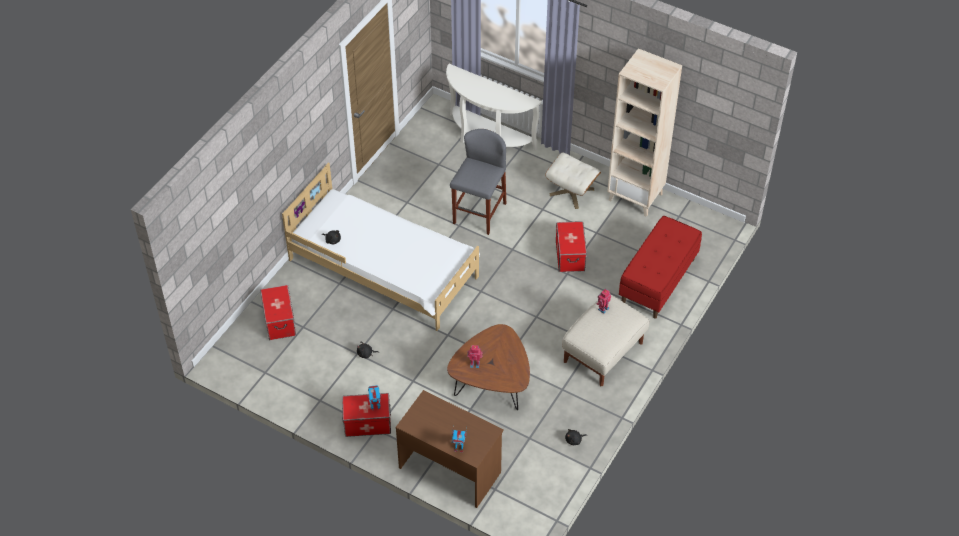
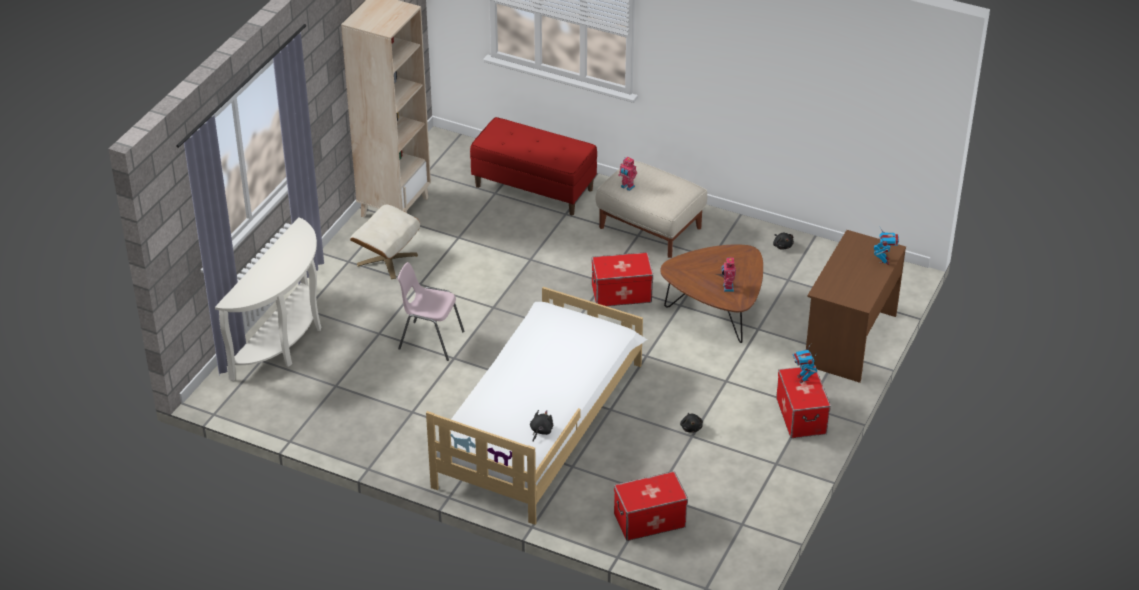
camera: 95 degrees left, 10 degrees down
grey stool [450,129,506,235] -> pink chair [398,262,464,361]
storage box [556,221,587,272] -> storage box moved to [592,252,653,306]

